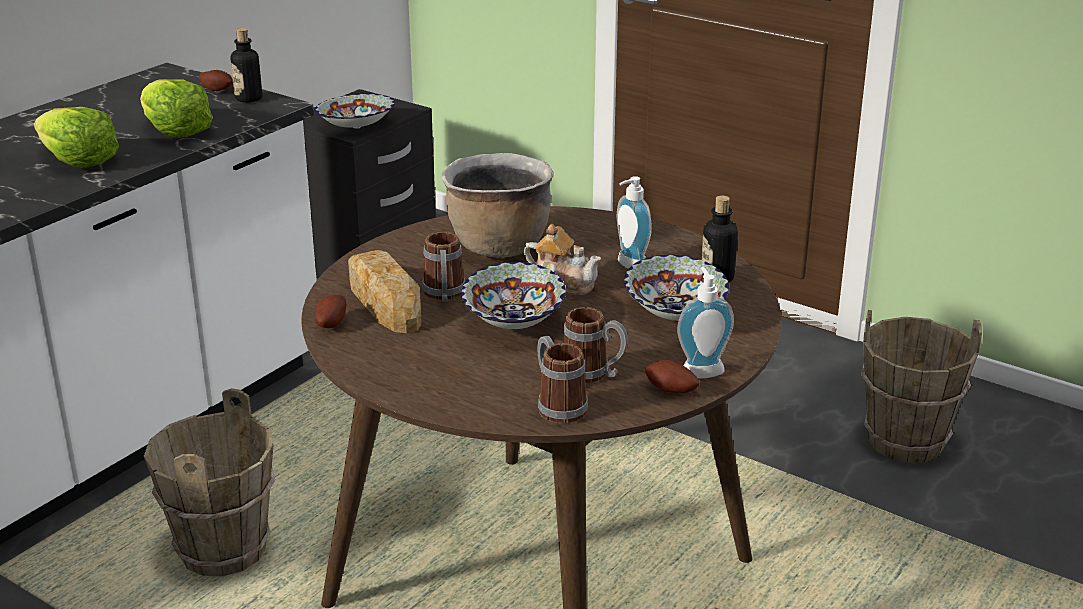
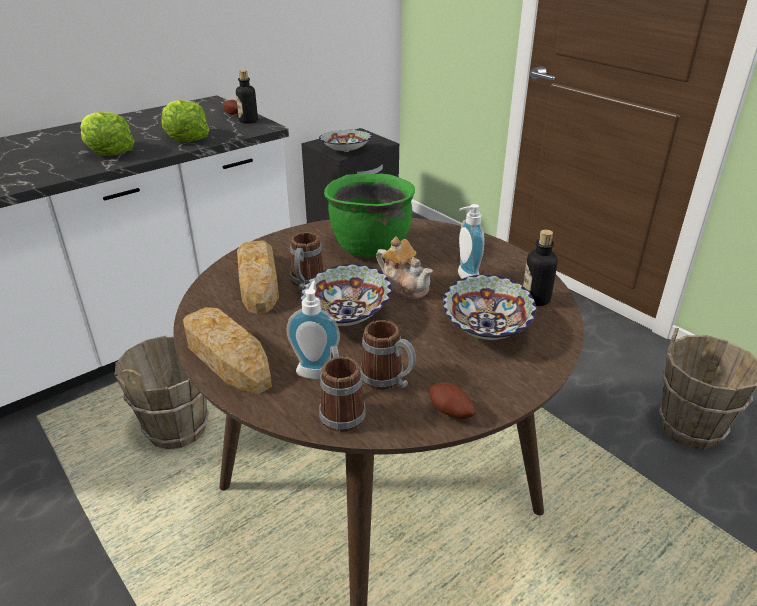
camera: 15 degrees right, 5 degrees up
potato [315,294,346,328] -> none
brown cooking pot [442,153,554,258] -> green cooking pot [324,173,415,257]
soap dispenser [677,267,734,378] -> soap dispenser moved to [287,280,340,379]
none -> bread [183,307,272,394]

